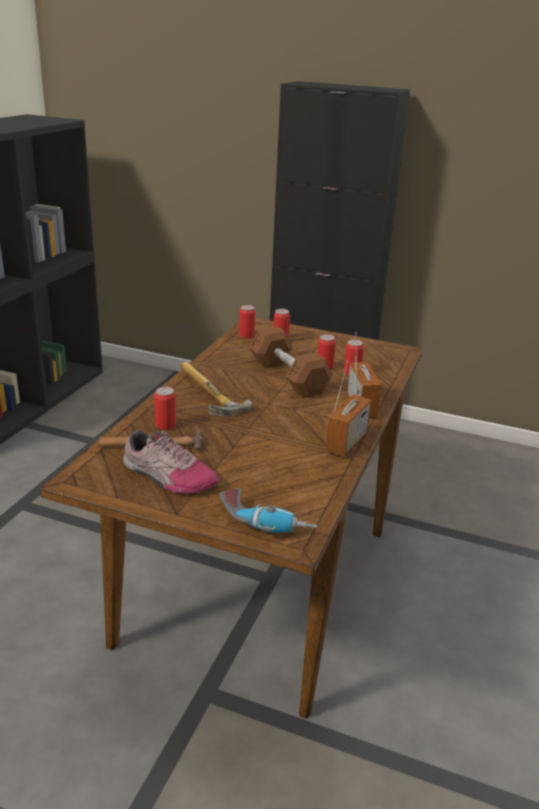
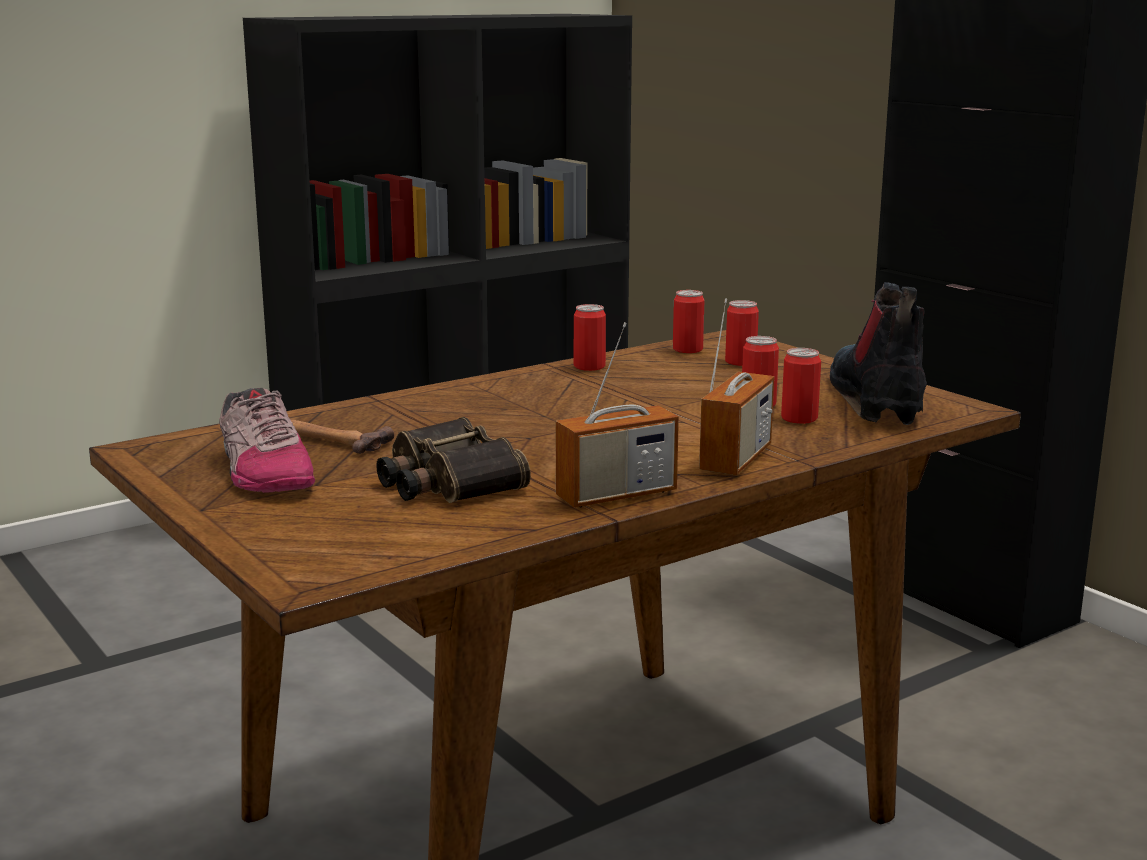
camera: 35 degrees right, 10 degrees down
can [154,386,176,430] -> can moved to [574,304,606,371]
hammer [180,362,253,416] -> none
power drill [219,488,317,533] -> none
brown dumbbell [249,326,333,398] -> none
none -> binoculars [376,417,531,503]
none -> boot [830,282,927,425]

